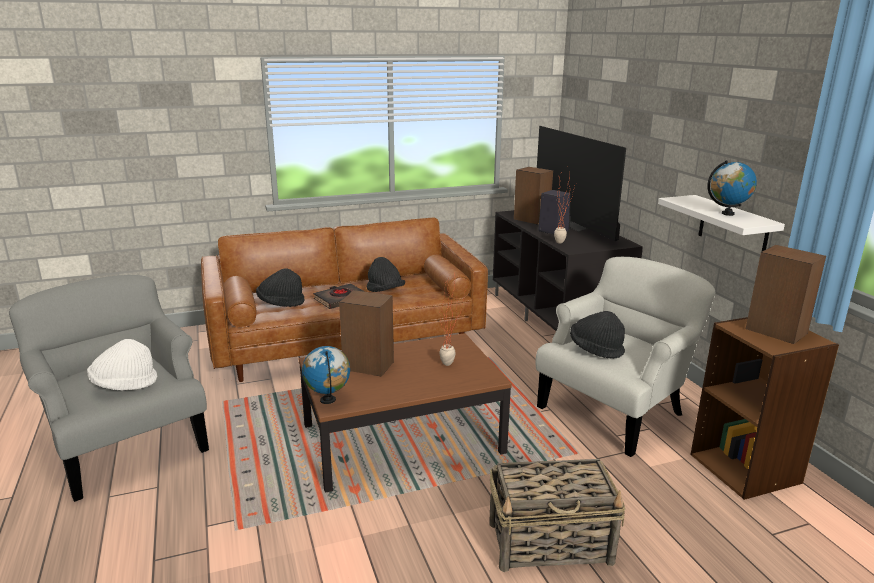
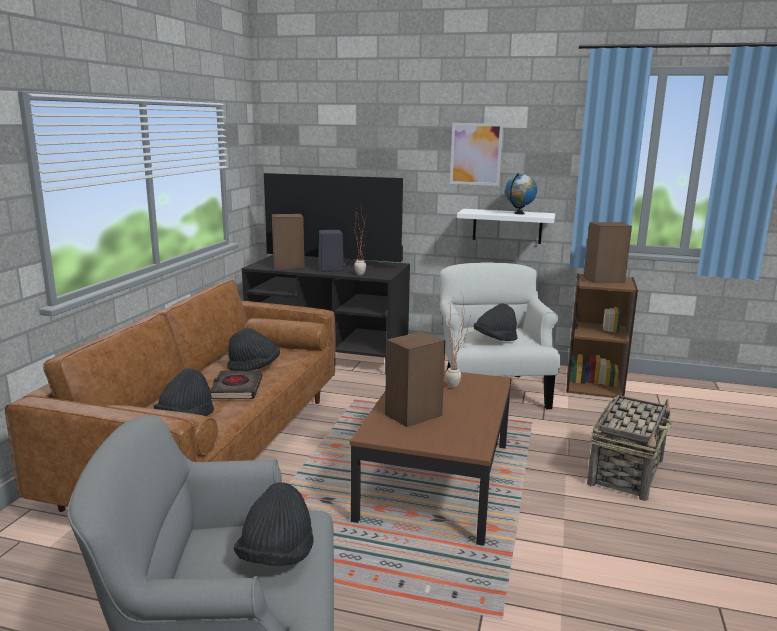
camera: 55 degrees left, 5 degrees down
white hat [87,339,157,390] -> black hat [234,482,314,566]
globe [302,346,350,404] -> none
none -> picture [450,123,503,186]

